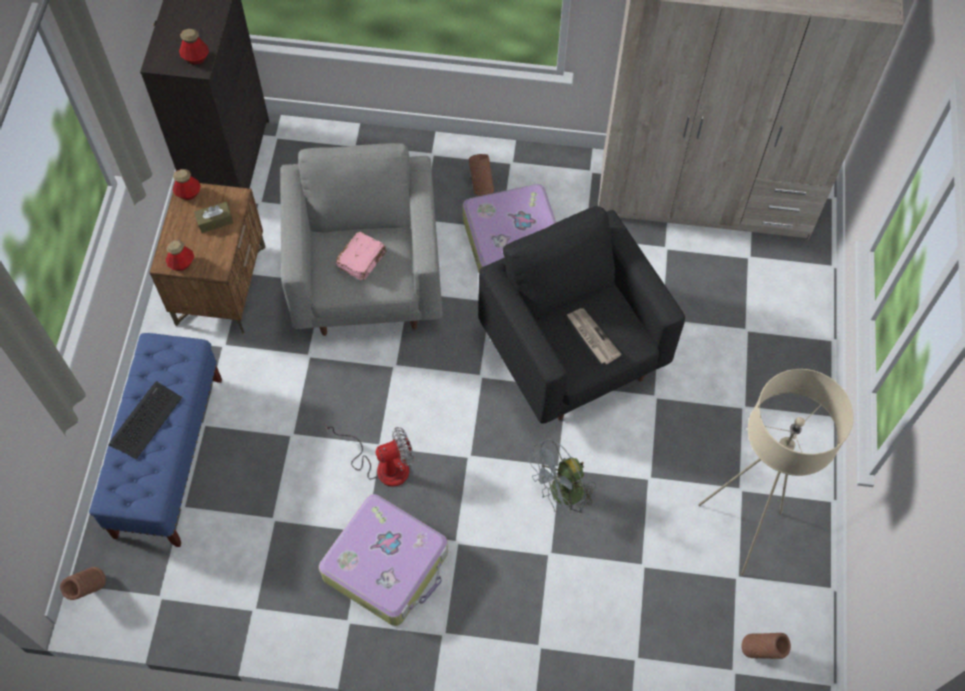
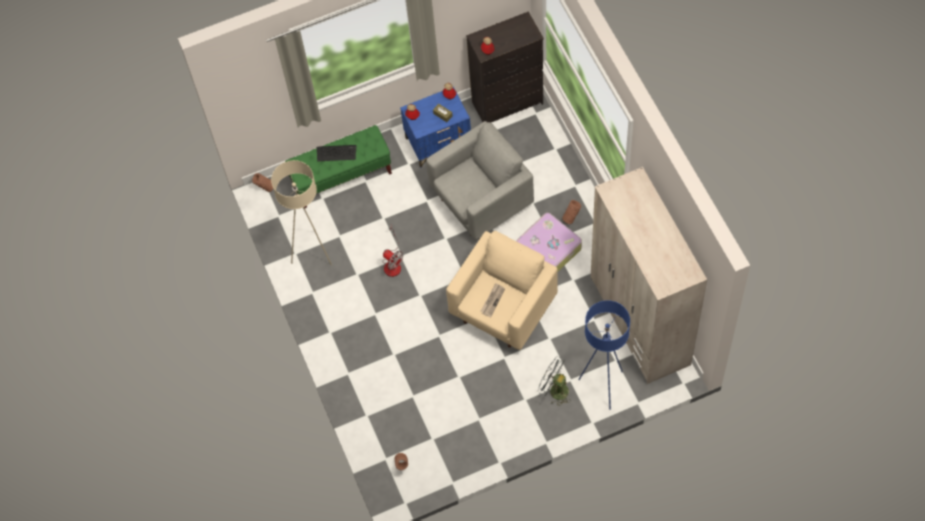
camera: 65 degrees right, 0 degrees up
blue bench [89,333,222,547] -> green bench [285,125,392,208]
brown nightstand [149,183,266,334] -> blue nightstand [400,87,471,168]
suitcase [319,494,448,626] -> none
pink book [336,232,387,280] -> none
black armchair [478,206,685,424] -> beige armchair [446,231,558,350]
grey fan [529,439,596,516] -> grey fan moved to [538,356,571,406]
beige floor lamp [698,369,853,576] -> beige floor lamp moved to [271,160,332,266]
none -> blue floor lamp [578,300,630,410]

